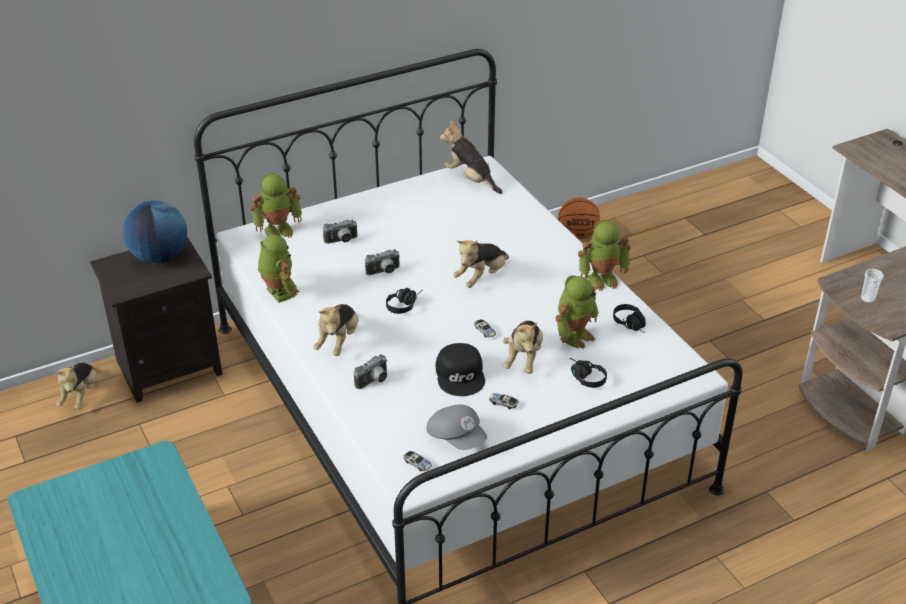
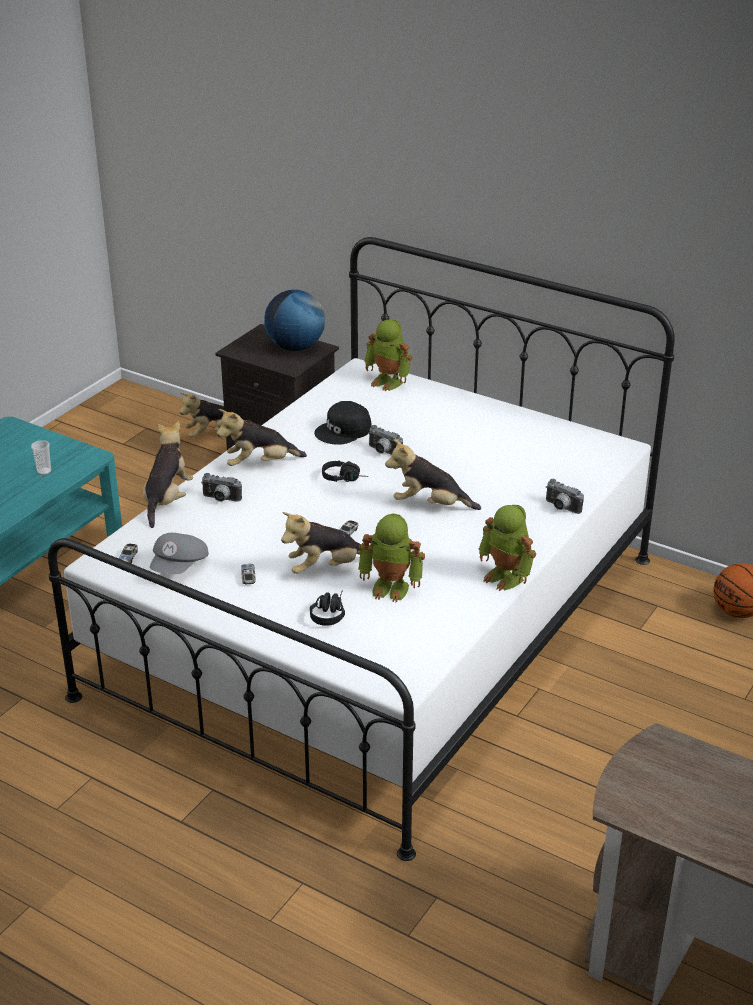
camera: 60 degrees right, 5 degrees down
toy robot [258,235,299,303] -> none
camera [323,219,358,244] -> camera moved to [546,479,584,514]
black cap [436,343,485,396] -> black cap moved to [314,401,372,445]
plush toy [440,120,503,194] -> plush toy moved to [143,421,193,528]
black headphones [613,304,646,333] -> none
cup [861,269,884,303] -> cup moved to [31,440,51,475]

